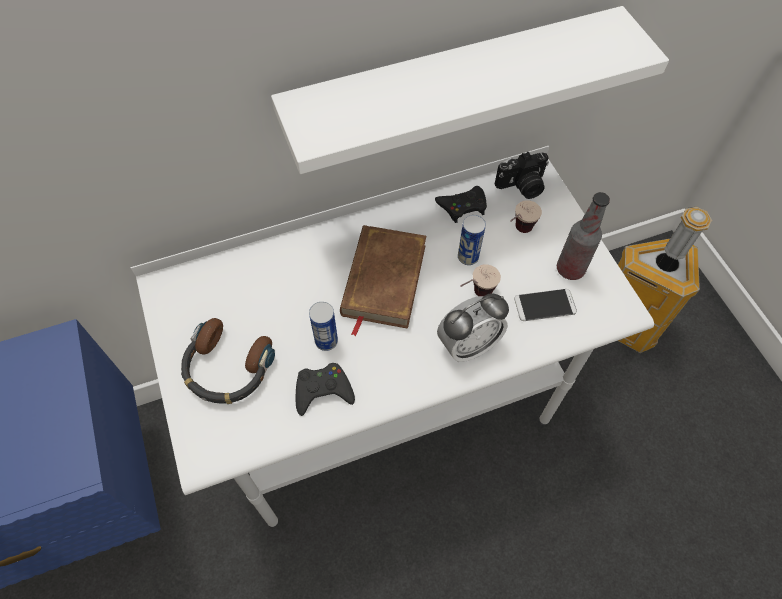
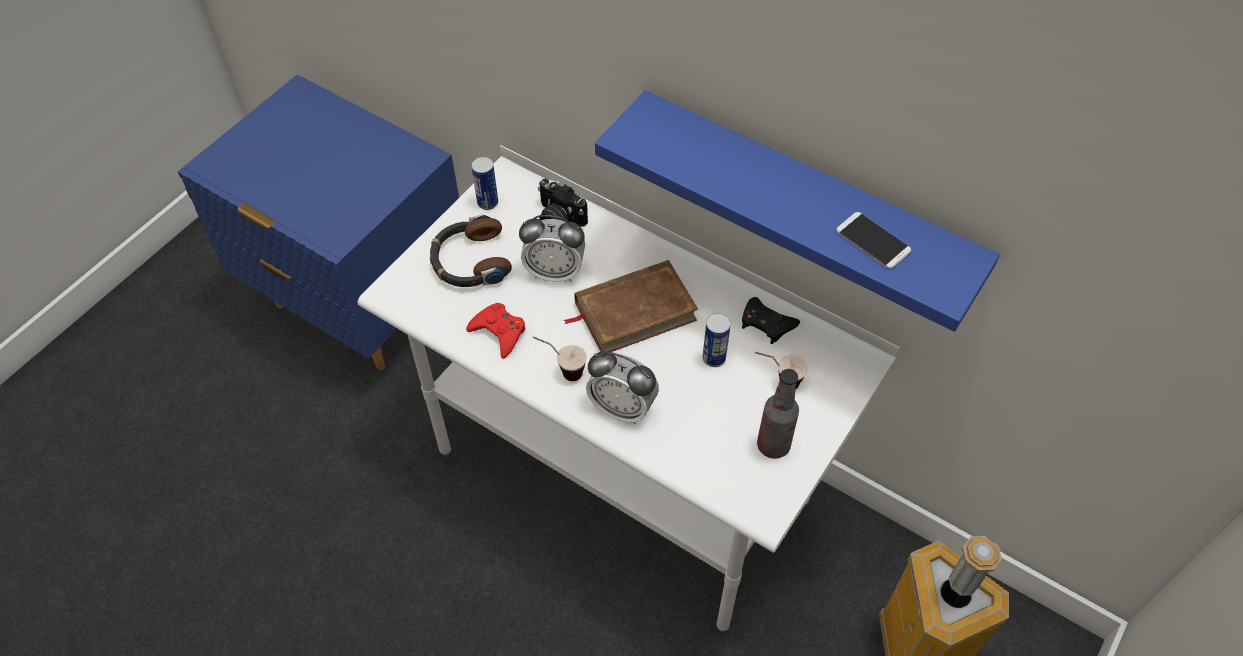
camera: 55 degrees right, 5 degrees down
white shelf [271,6,669,174] -> blue shelf [595,90,1000,332]
black game controller [296,363,355,416] -> red game controller [466,303,526,359]
can [309,302,338,351] -> can moved to [471,157,498,210]
cup [460,264,501,296] -> cup moved to [533,336,587,381]
camera [495,152,549,199] -> camera moved to [538,179,588,227]
phone [514,289,577,321] -> phone moved to [836,212,911,269]
none -> alarm clock [519,215,585,282]

